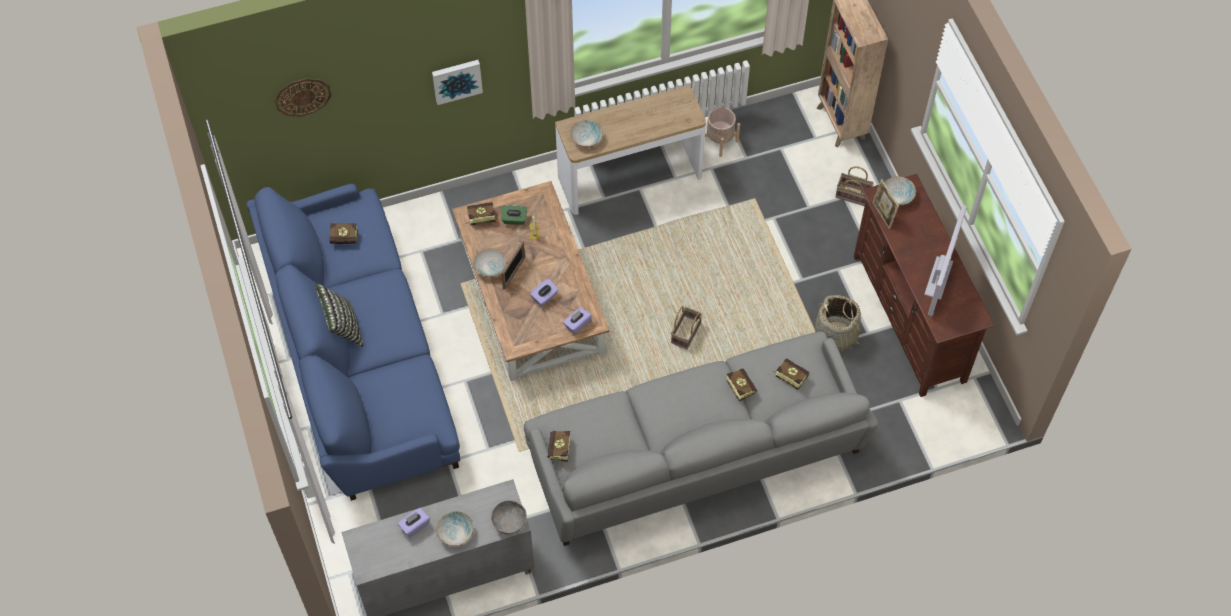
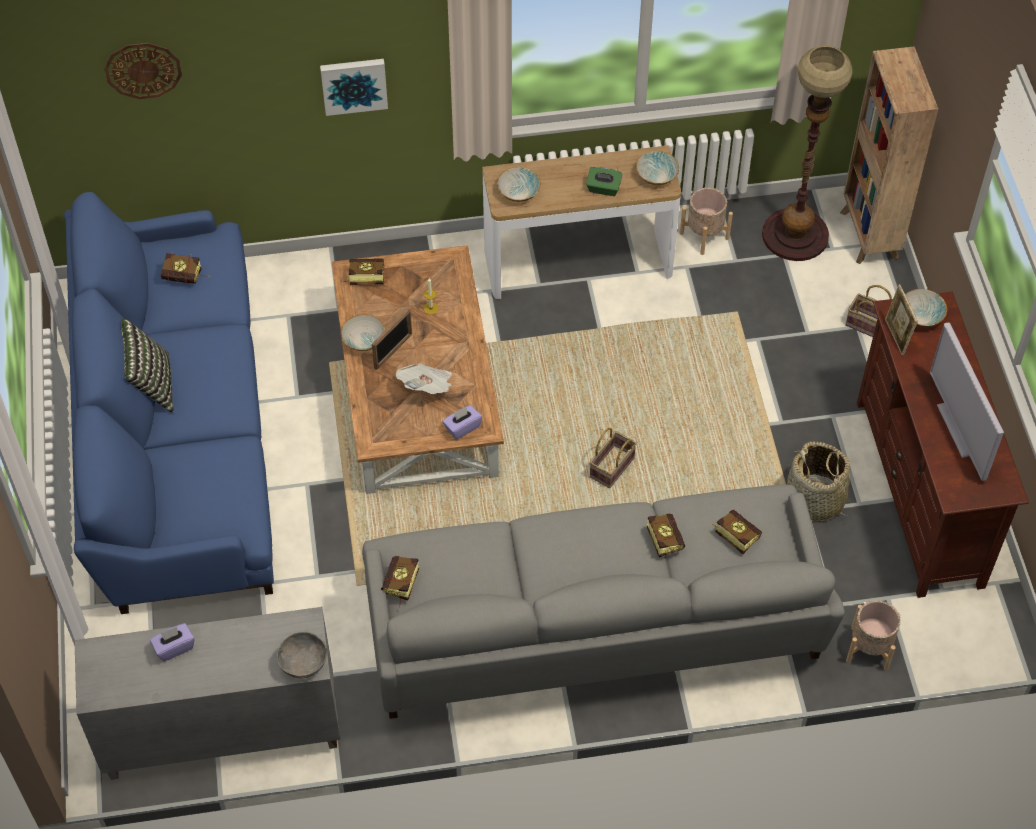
camera: 10 degrees right, 5 degrees down
bowl [436,511,474,546] -> bowl moved to [636,151,680,185]
green tissue box [501,205,527,225] -> green tissue box moved to [586,167,623,196]
purple tissue box [530,278,559,306] -> newspaper [396,363,452,394]
television [924,205,967,316] -> television turned 135 degrees clockwise [930,322,1004,481]
none -> floor lamp [762,45,853,261]
none -> beige planter [846,600,901,671]

